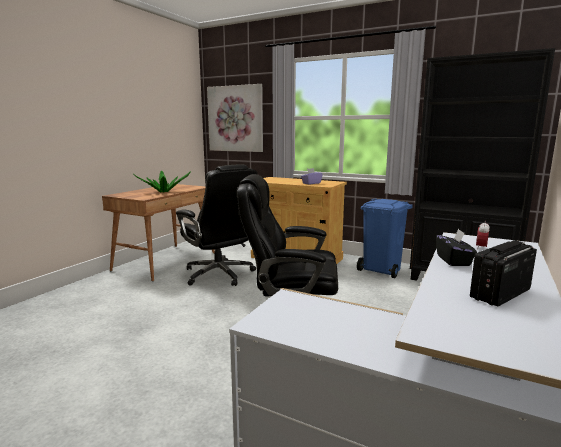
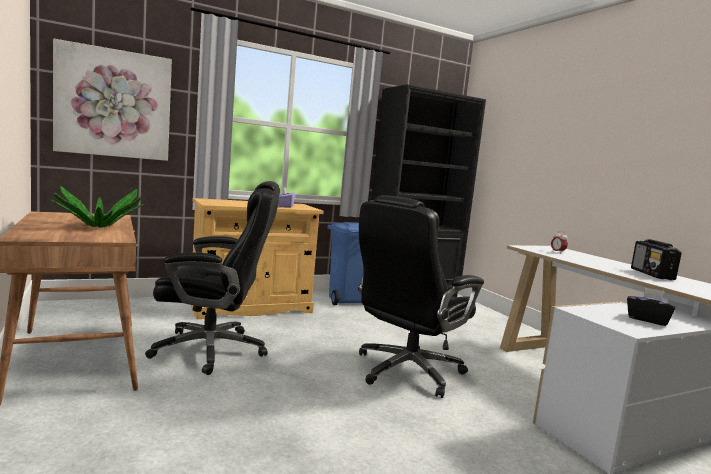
camera: 55 degrees left, 5 degrees down
black tissue box [436,229,477,266] -> black tissue box moved to [627,287,676,326]

